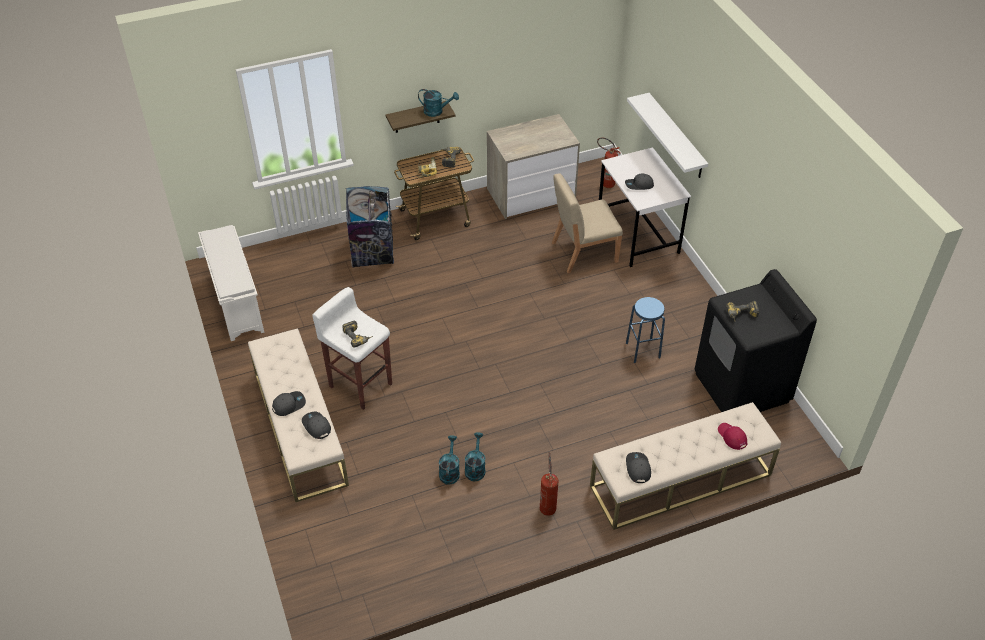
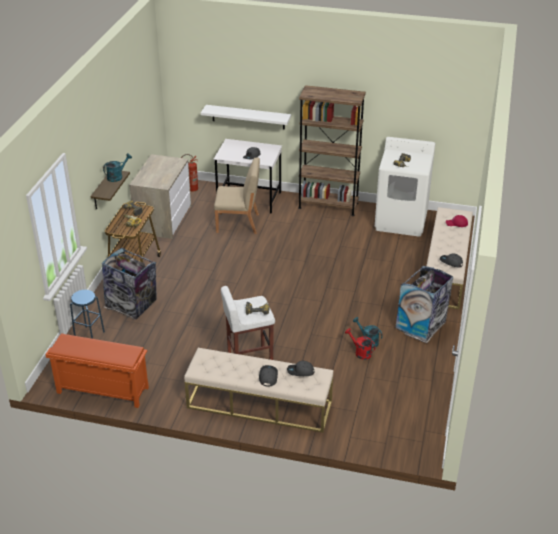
camera: 55 degrees left, 10 degrees down
white shoe rack [198,225,264,341] -> orange shoe rack [46,333,149,408]
turquoise watering can [439,435,460,485] -> red watering can [345,328,375,360]
fire extinguisher [540,452,558,516] -> trash can [395,266,453,343]
beige chair [552,173,623,273] -> beige chair turned 105 degrees counterclockwise [214,158,260,234]
blue stool [626,297,665,363] -> blue stool moved to [70,290,105,339]
black washing machine [695,269,817,412] -> white washing machine [375,137,435,237]
none -> brown bookcase [298,85,366,216]

